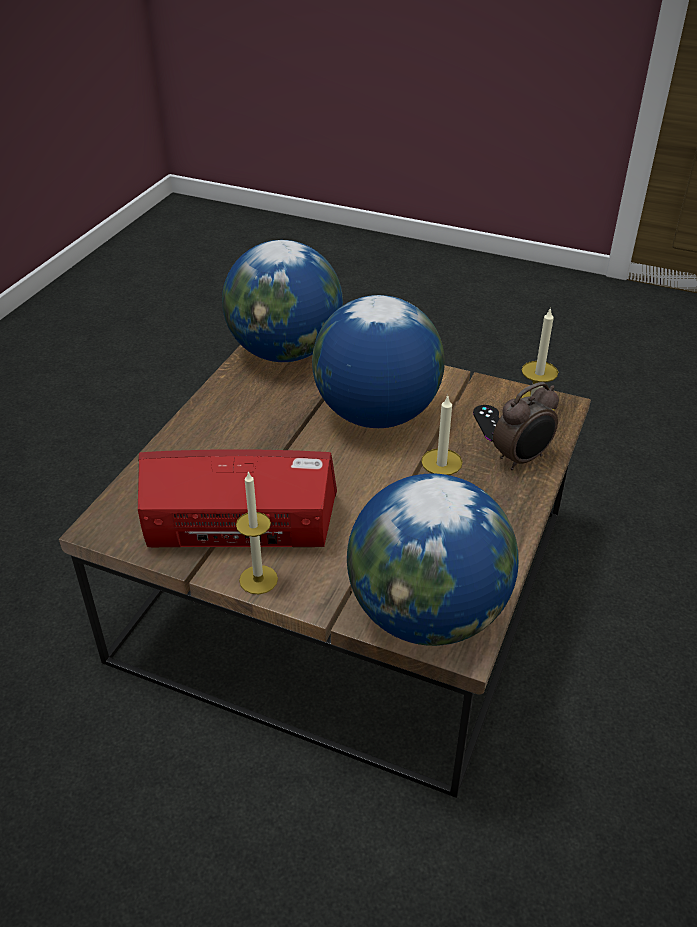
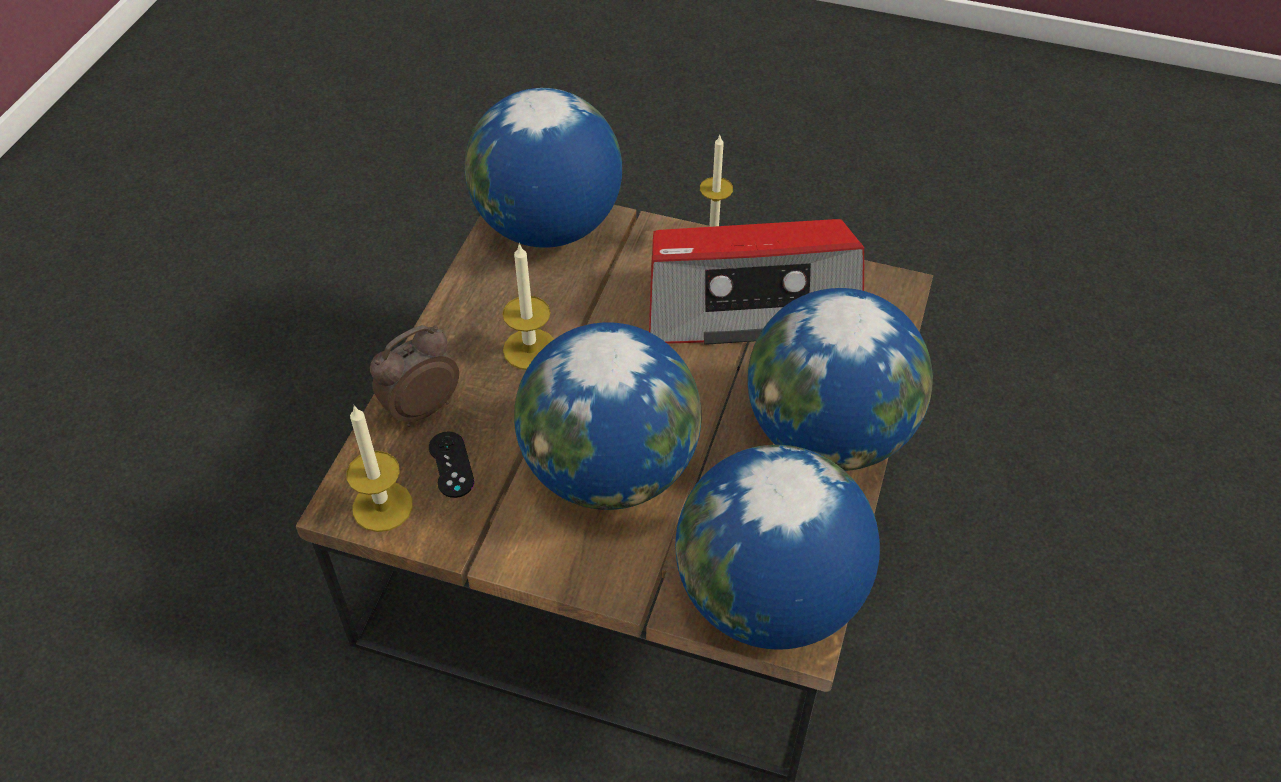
camera: 175 degrees right, 10 degrees up
none -> globe [747,288,933,471]

